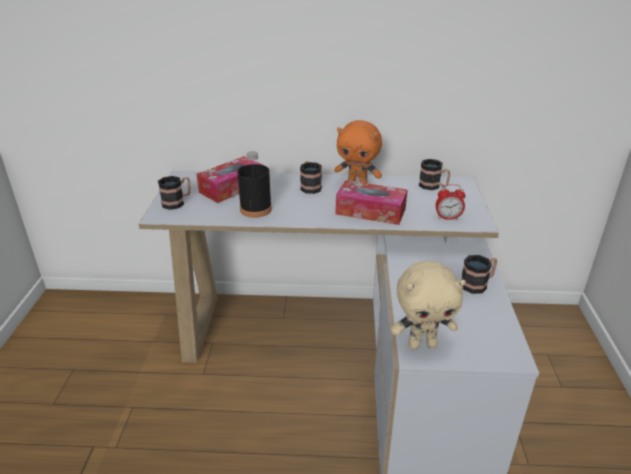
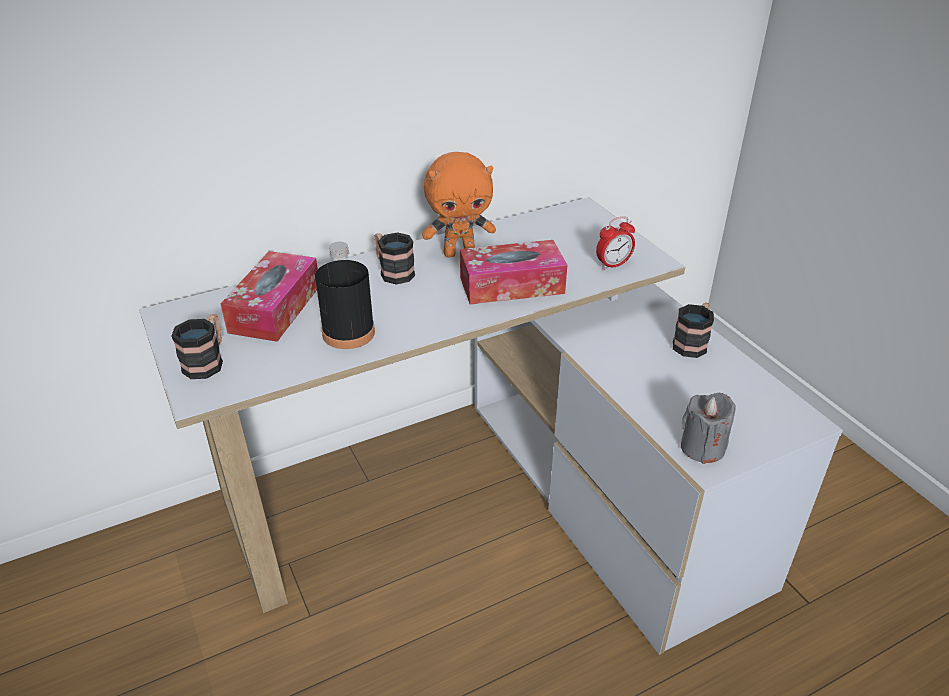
camera: 30 degrees left, 5 degrees up
beige plush toy [391,261,466,350] -> grey candle [681,393,736,464]
mug [419,159,450,190] -> none

